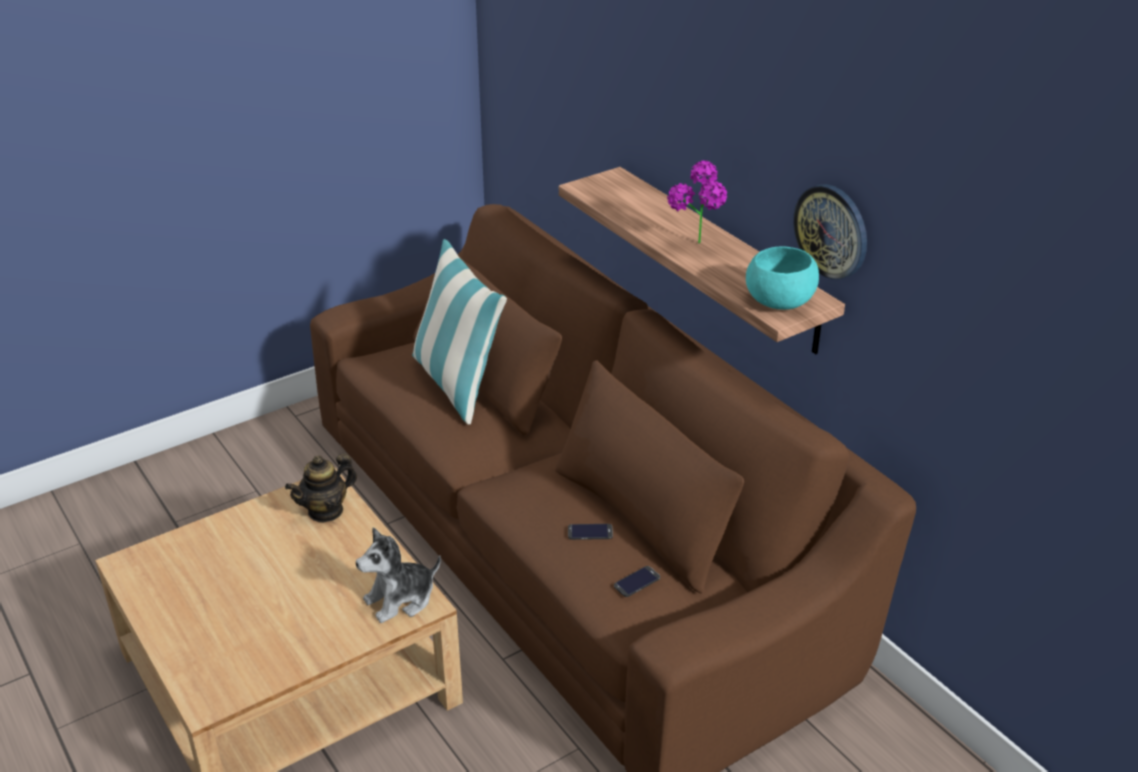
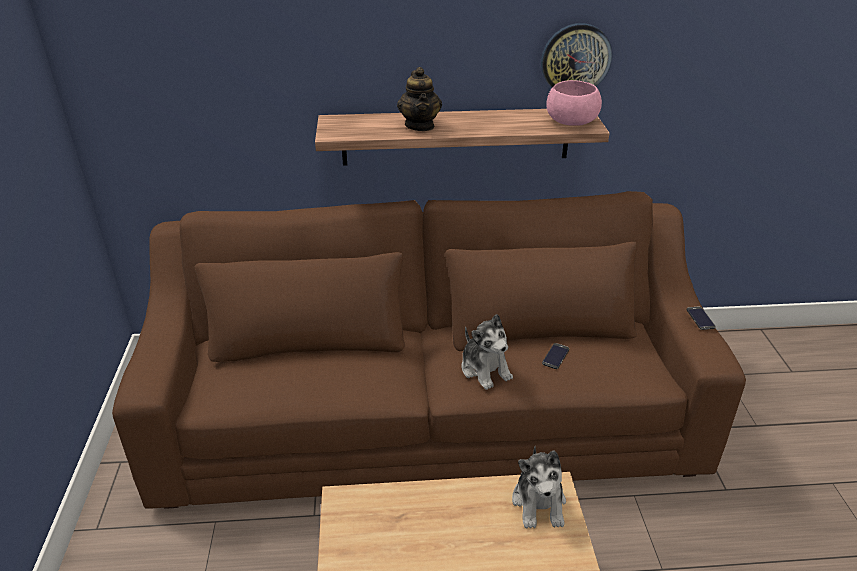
camera: 60 degrees left, 0 degrees up
teapot [285,454,357,523] -> teapot moved to [397,67,442,131]
pillow [412,239,507,425] -> none
phone [614,566,660,597] -> phone moved to [686,307,716,330]
potted plant [667,160,727,243] -> none
turquoise bowl [746,247,819,310] -> pink bowl [546,80,602,126]
none -> plush toy [461,314,513,390]

